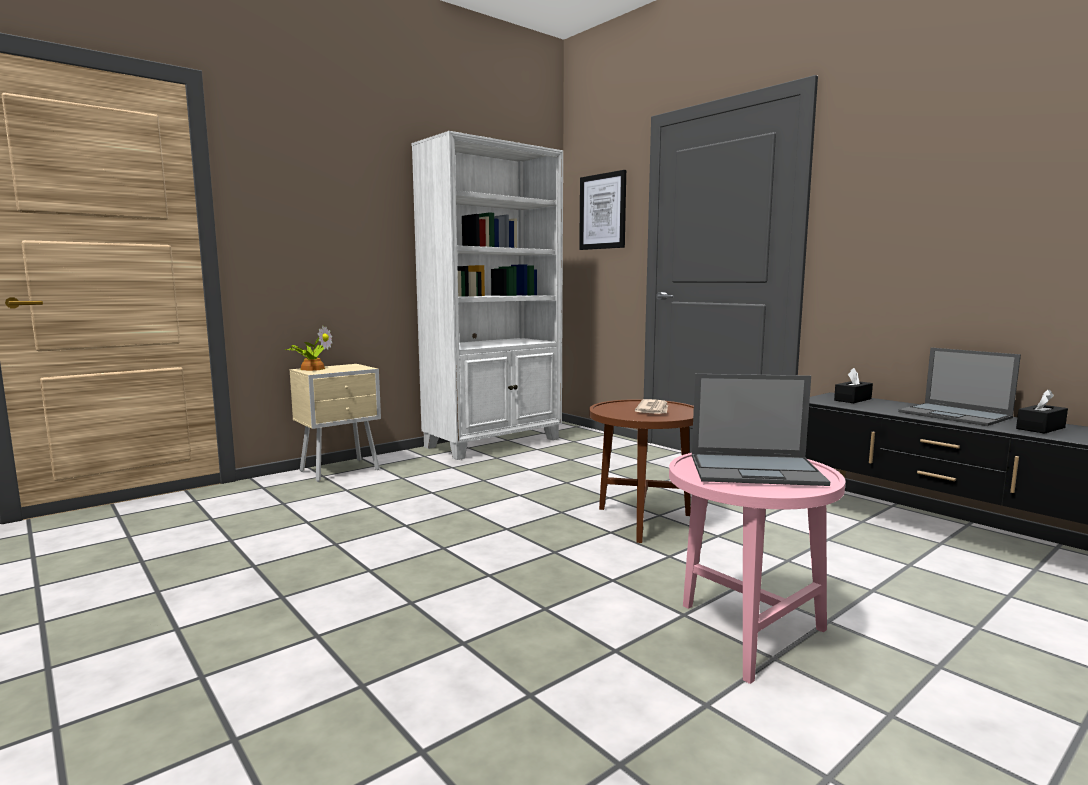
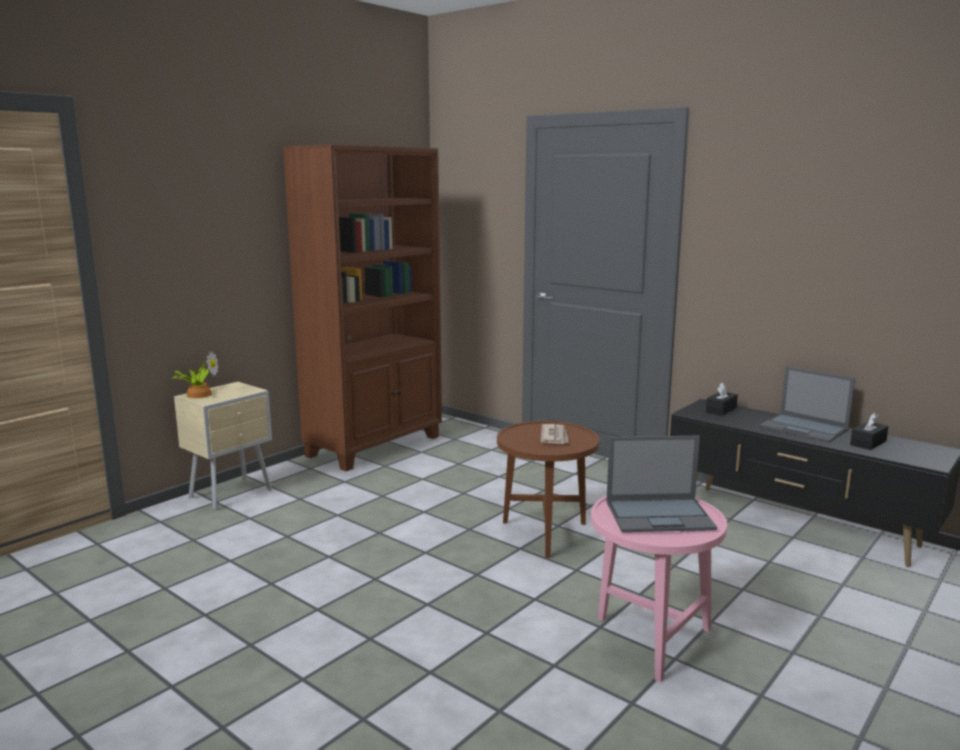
camera: 10 degrees left, 5 degrees up
white bookcase [412,131,563,460] -> brown bookcase [283,145,442,471]
picture [579,170,626,250] -> none

